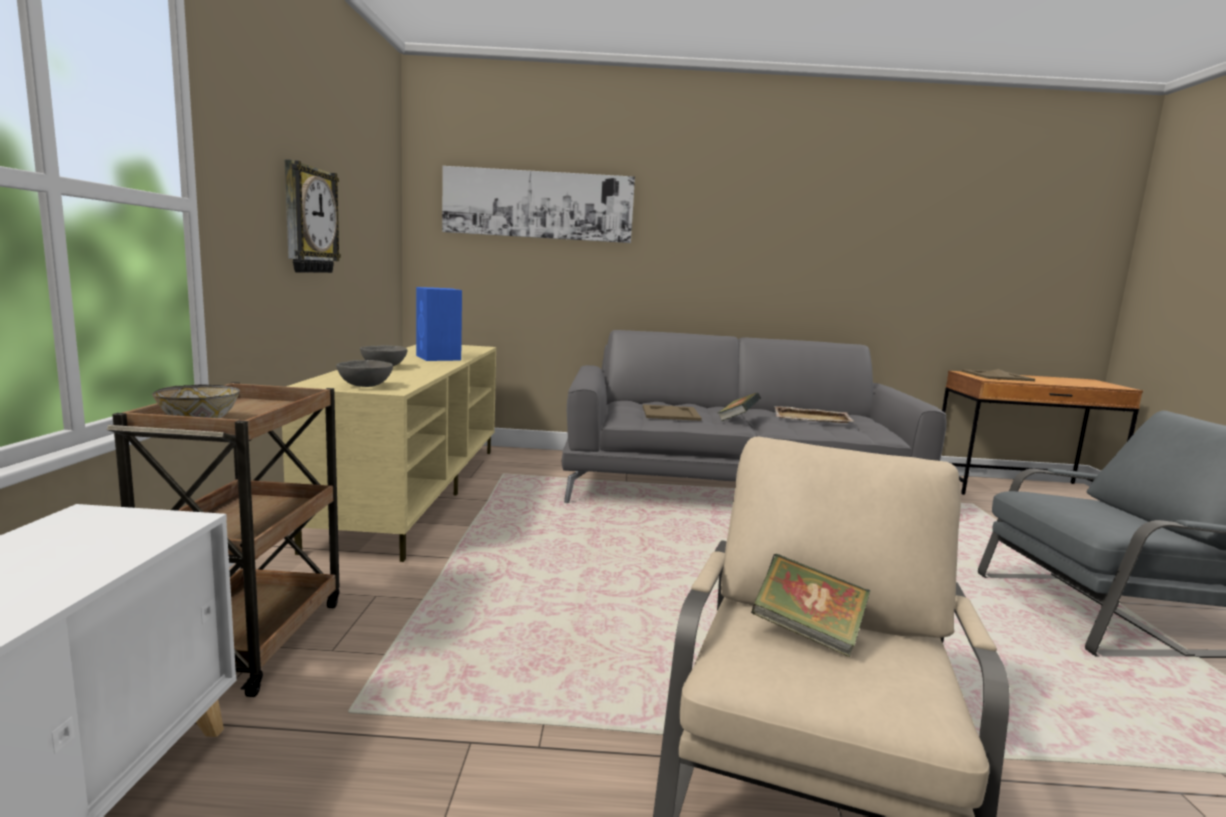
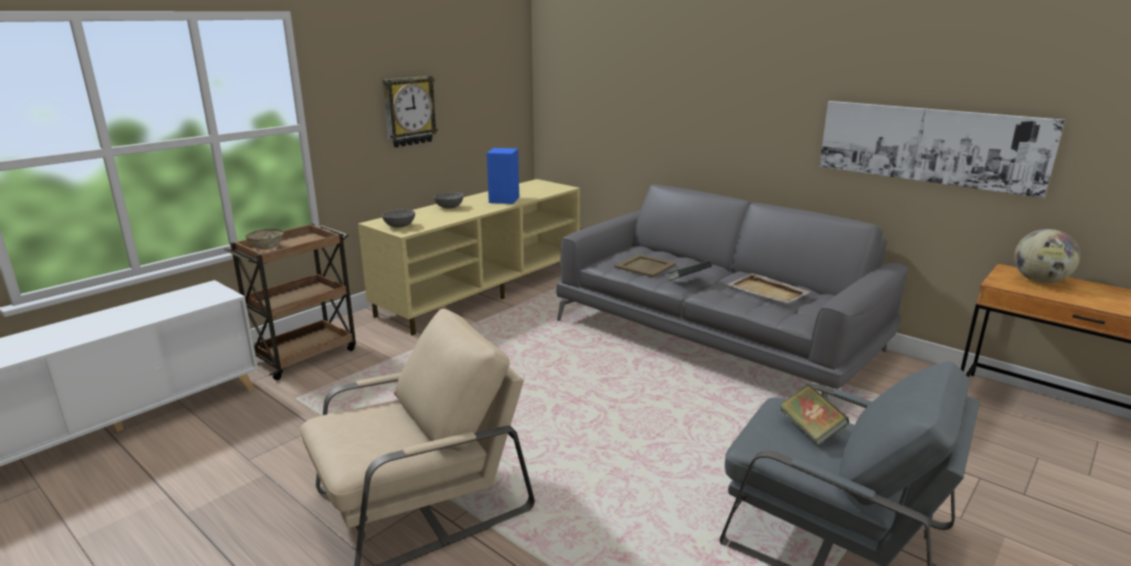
camera: 40 degrees right, 10 degrees up
picture [442,166,635,243] -> picture moved to [819,101,1065,198]
book [751,554,870,657] -> book moved to [780,384,849,446]
beige tray [962,369,1035,381] -> globe [1014,229,1080,283]

